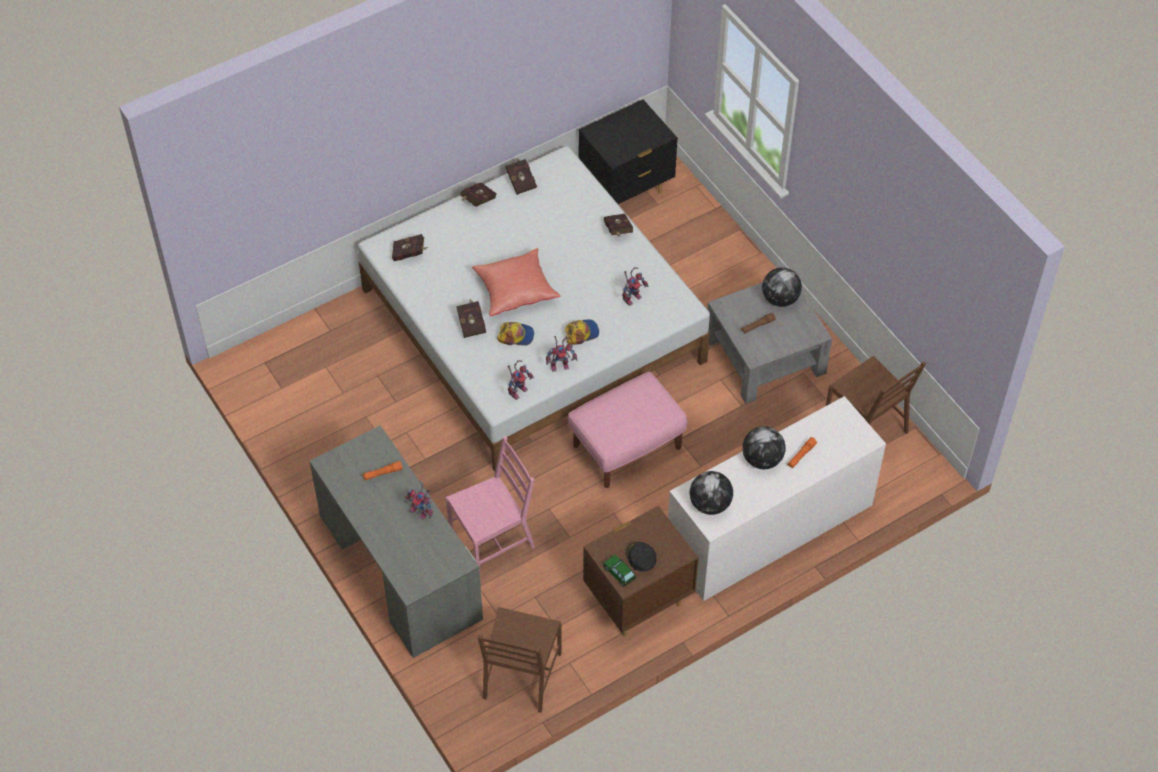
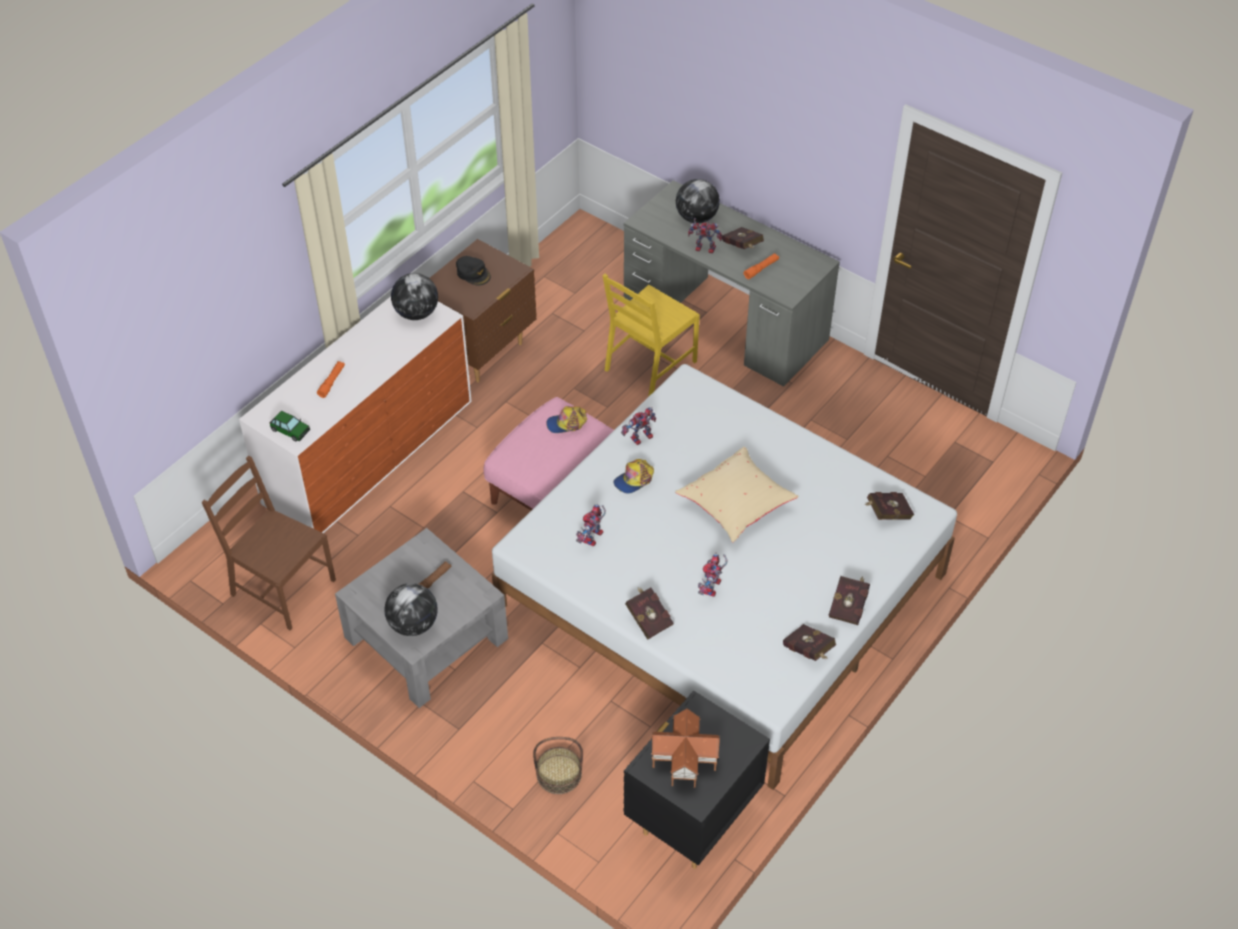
camera: 160 degrees right, 5 degrees down
pink chair [446,436,535,571] -> yellow chair [603,274,700,397]
red book [456,299,486,338] -> red book moved to [722,227,764,249]
red pillow [472,248,560,316] -> beige pillow [675,447,798,542]
brown chair [478,607,561,713] -> none
cap [497,322,534,346] -> cap moved to [546,406,587,433]
toy robot [508,360,534,400] -> toy robot moved to [698,553,728,597]
toy car [603,555,636,587] -> toy car moved to [270,411,310,441]
globe [742,426,786,469] -> globe moved to [676,179,720,223]
none -> basket [533,737,583,794]
none -> toy house [651,708,720,787]

